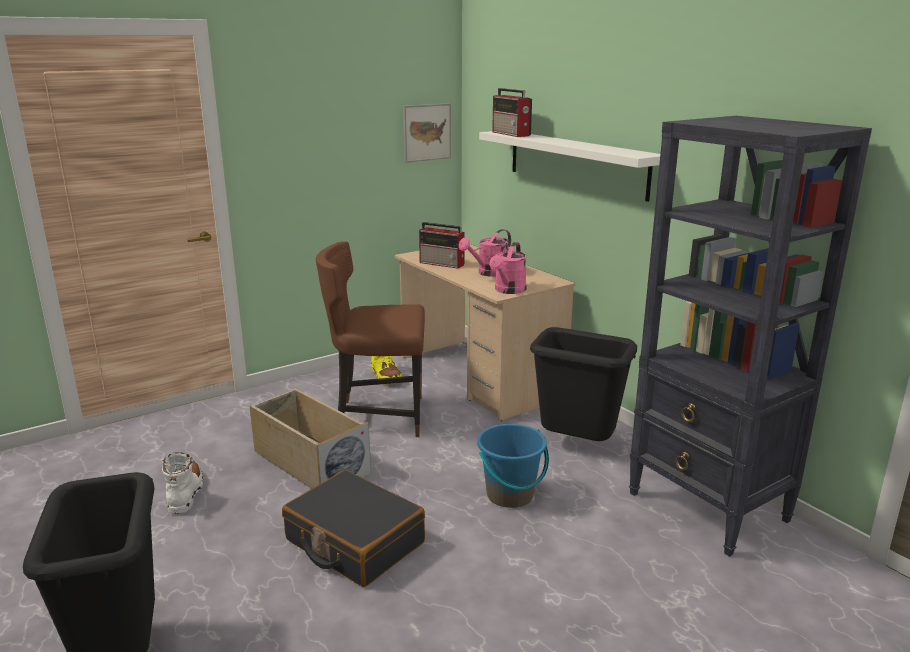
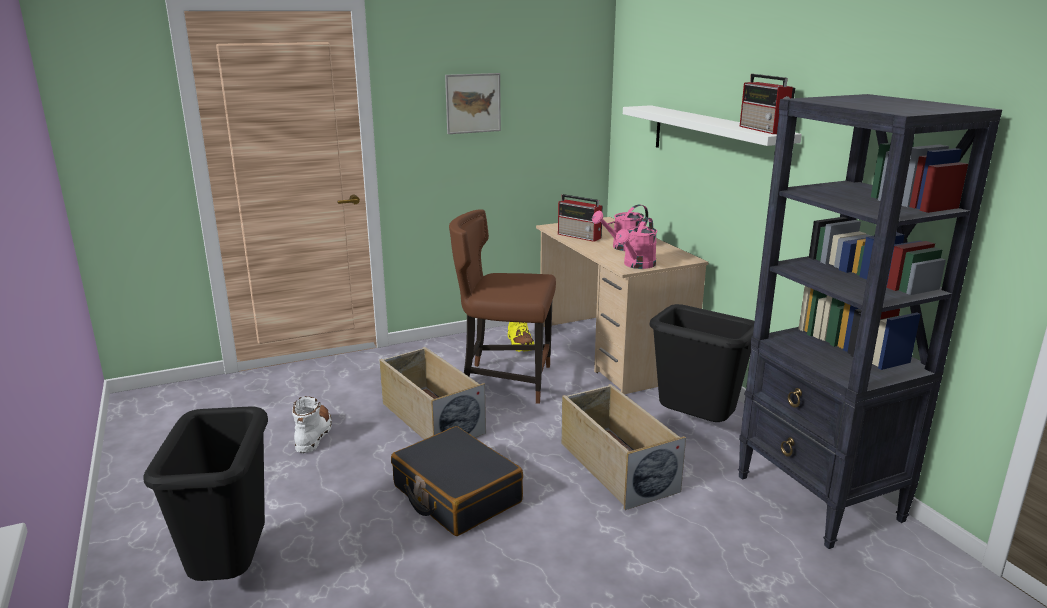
camera: 10 degrees right, 0 degrees up
picture [403,103,451,163] -> picture moved to [445,73,501,134]
blue bucket [477,424,549,508] -> beige storage box [561,384,686,510]
radio [492,88,532,137] -> radio moved to [740,74,795,134]

